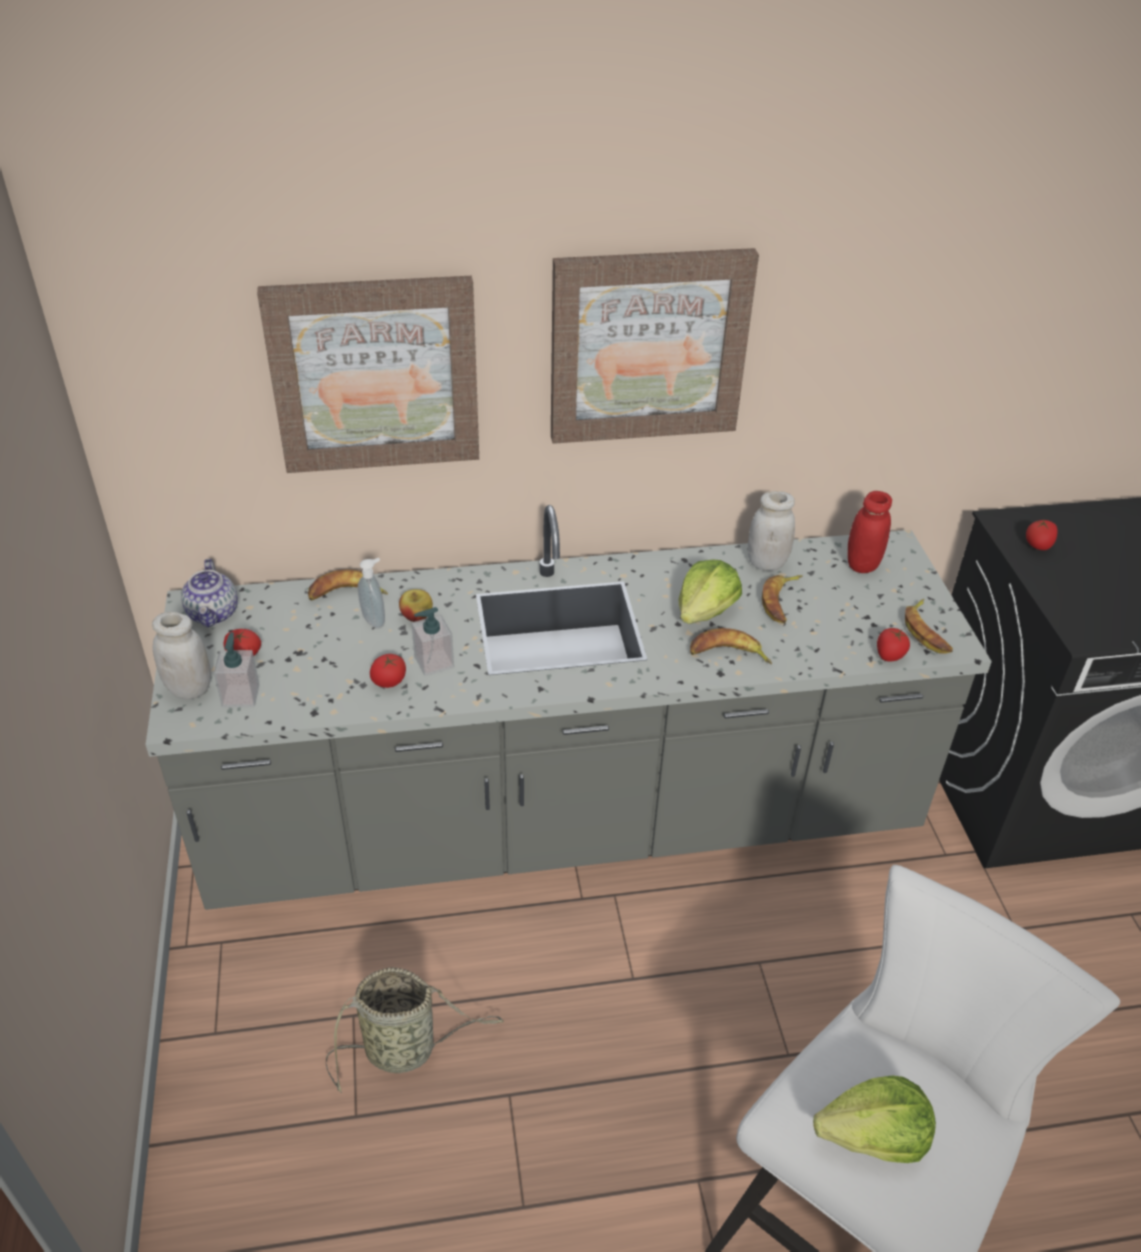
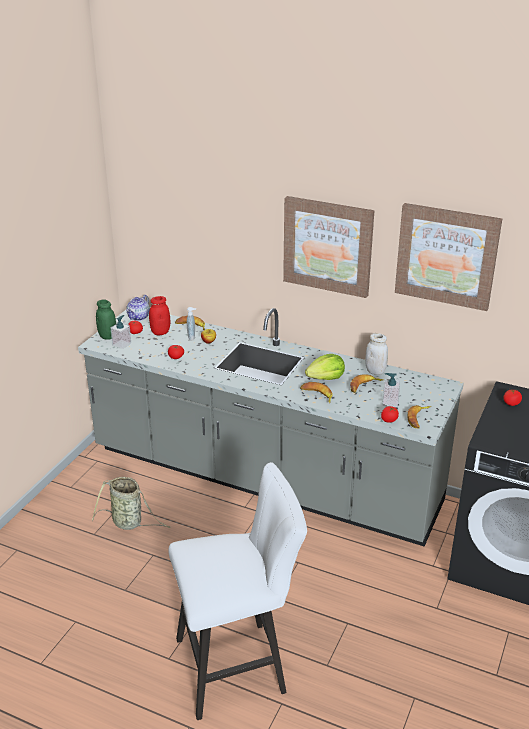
camera: 35 degrees right, 10 degrees down
white jar [152,611,211,700] -> green jar [96,300,116,340]
picture [257,276,479,473] -> picture moved to [395,203,502,311]
soap dispenser [412,607,454,676] -> soap dispenser moved to [383,373,400,407]
lettuce [813,1076,936,1163] -> none
red jar [848,491,892,573] -> red jar moved to [149,296,171,335]

